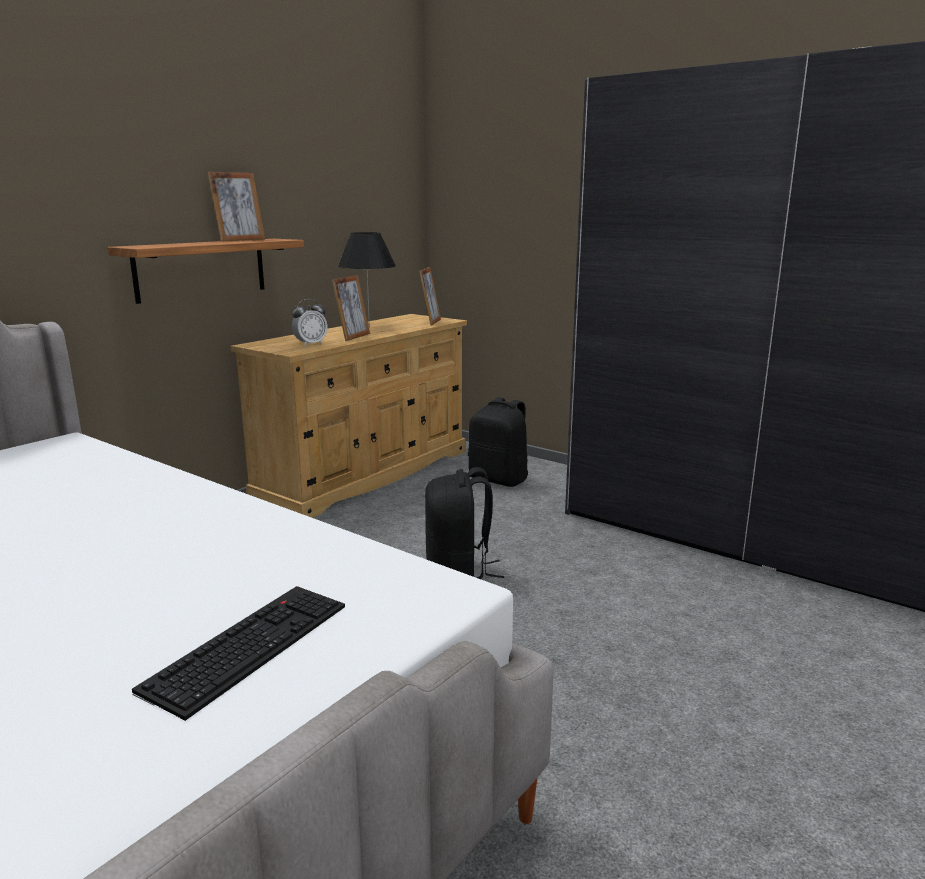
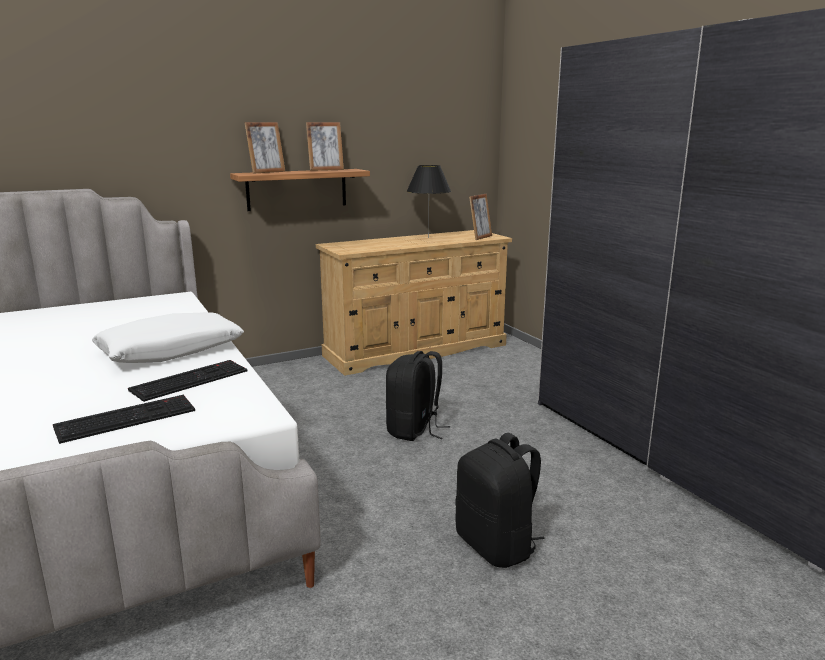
camera: 25 degrees right, 0 degrees up
alarm clock [292,299,327,346] -> none
picture frame [332,275,370,341] -> picture frame moved to [245,122,286,174]
black backpack [468,397,528,487] -> black backpack moved to [455,433,545,568]
none -> white pillow [92,312,244,363]
none -> keyboard [128,360,248,402]

